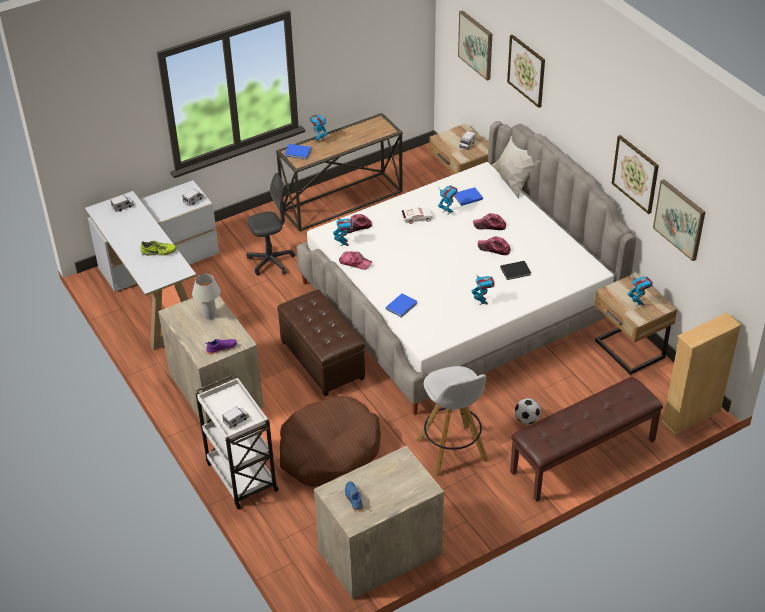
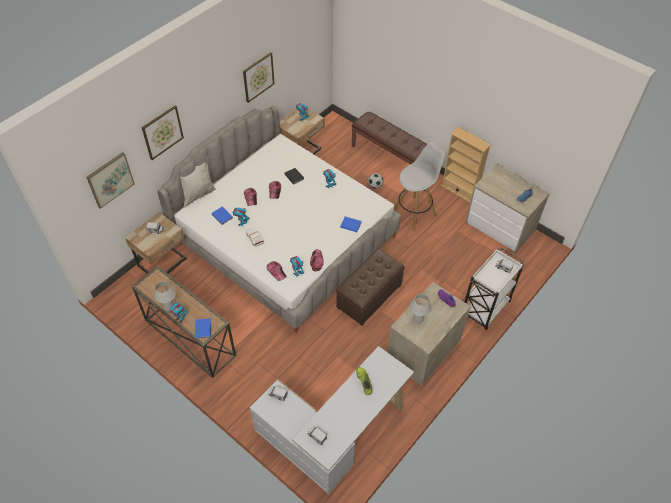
camera: 110 degrees left, 10 degrees up
grey office chair [247,173,295,276] -> none
brown dog bed [280,396,381,487] -> none
picture [653,179,705,261] -> none
beige bookcase [661,312,742,435] -> beige bookcase moved to [441,127,491,203]
none -> white table lamp [154,281,176,311]

